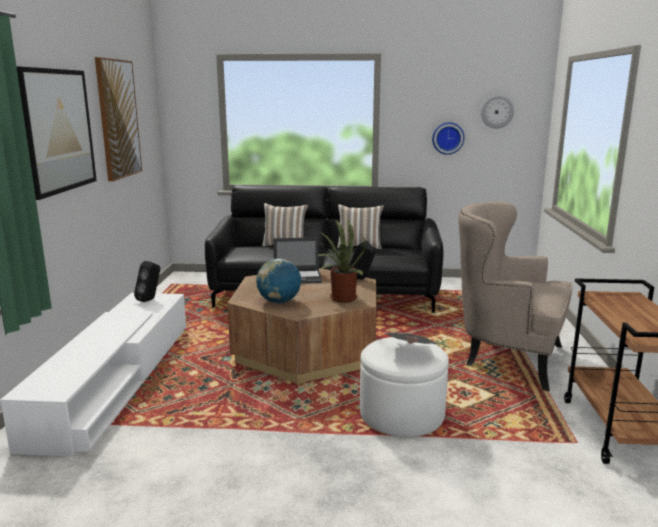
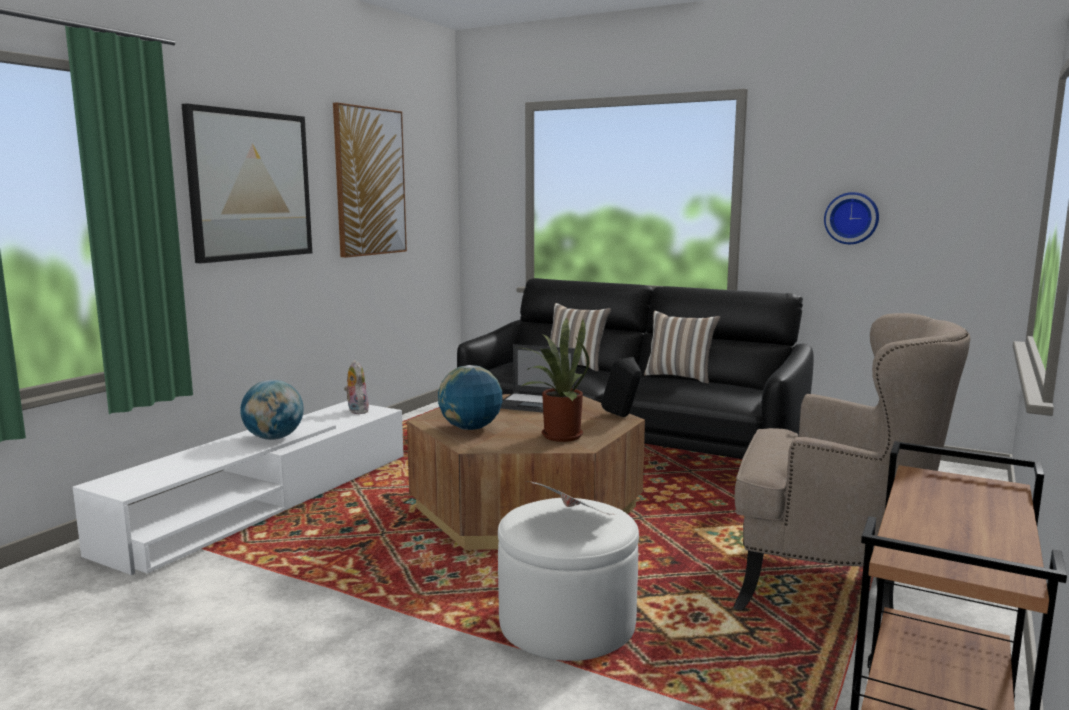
camera: 25 degrees right, 5 degrees down
black speaker [134,261,160,302] -> plush toy [344,360,369,414]
beige armchair [458,201,573,392] -> beige armchair turned 150 degrees clockwise [733,313,970,616]
wall clock [481,96,514,129] -> none
none -> globe [240,380,303,440]

